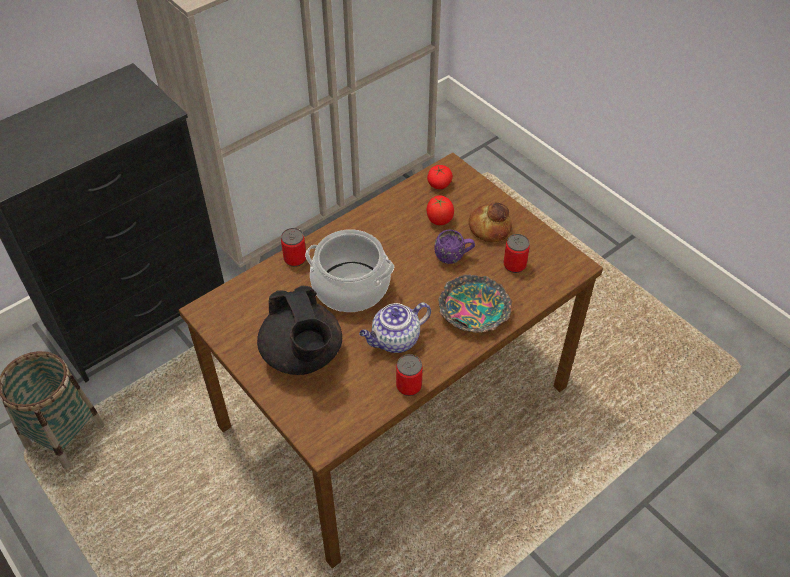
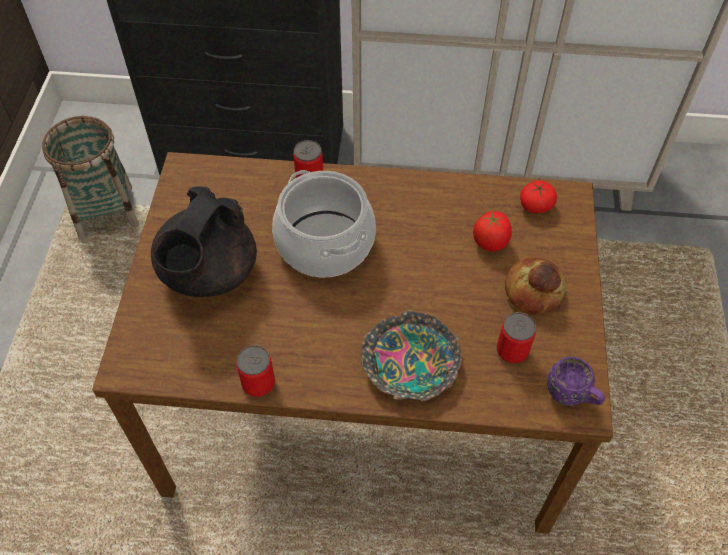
camera: 45 degrees right, 5 degrees up
teapot [359,303,431,353] -> none
purple mug [434,229,475,264] -> purple mug moved to [547,357,605,406]

